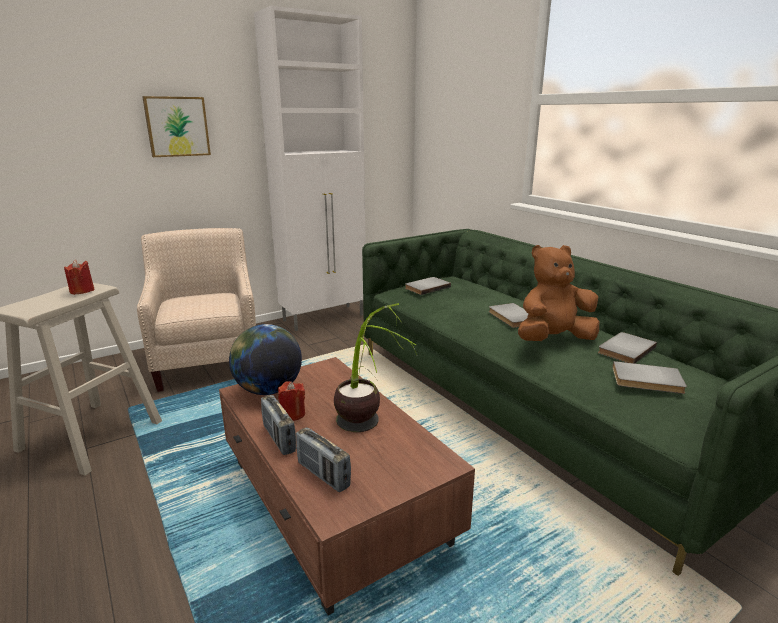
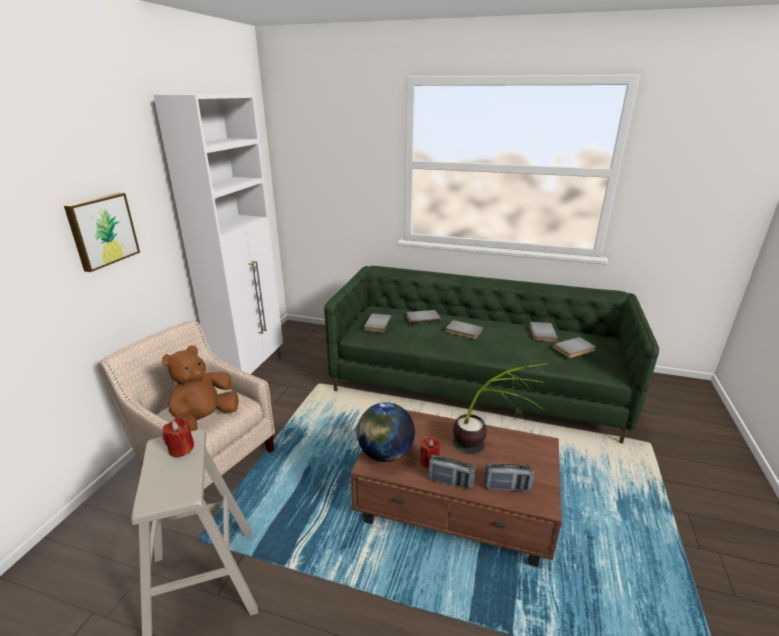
camera: 40 degrees left, 5 degrees up
brown plush toy [518,245,599,341] -> brown plush toy moved to [162,345,239,431]
none -> grey book [406,310,441,324]

